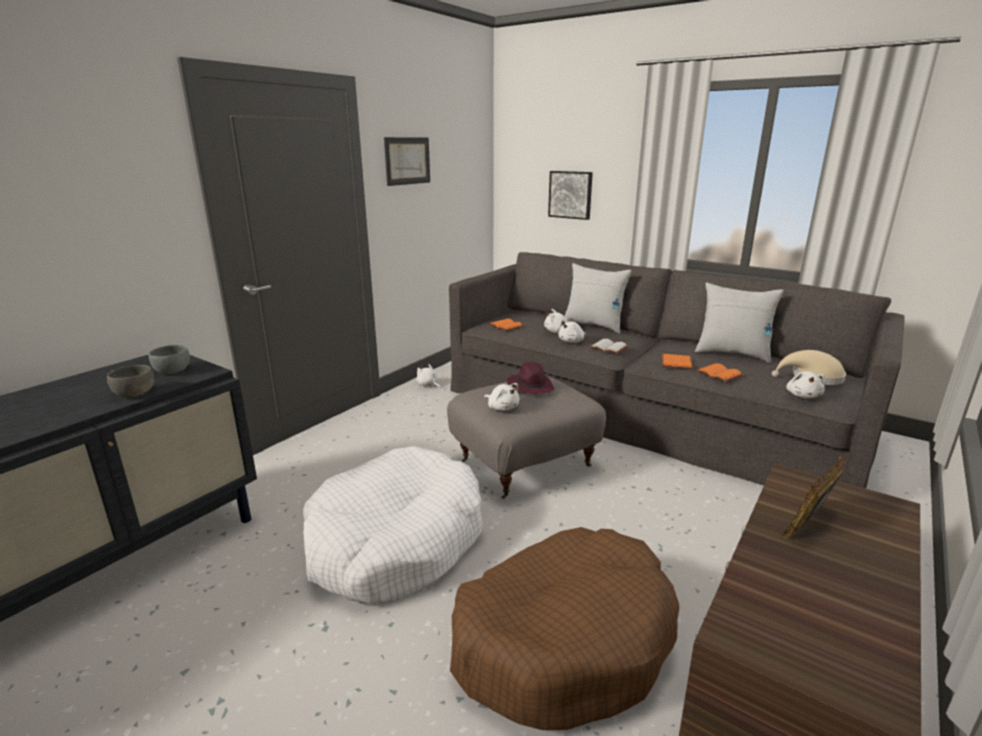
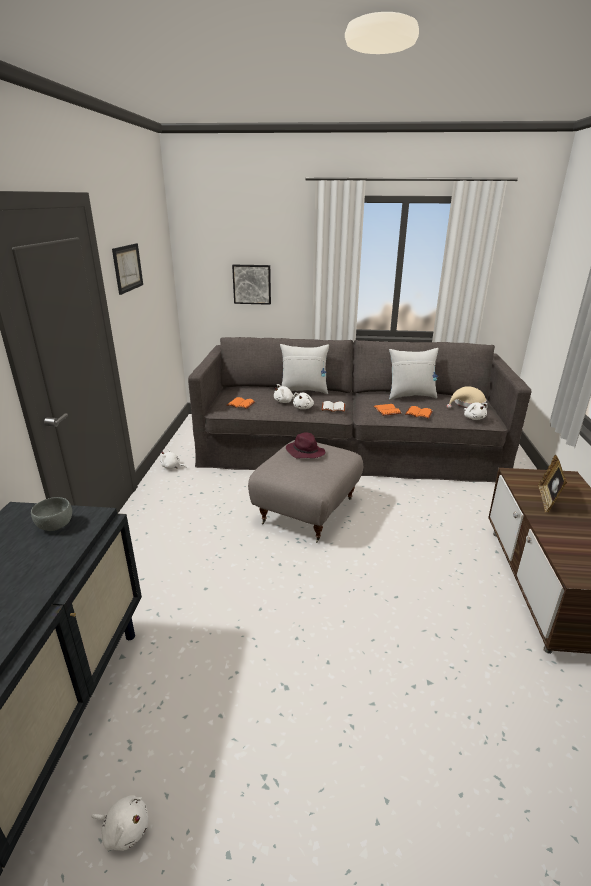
camera: 30 degrees left, 5 degrees up
grey bowl [107,365,154,397] -> none
white dog bed [303,446,483,604] -> none
brown dog bed [450,527,679,730] -> none
white plush toy [484,383,520,411] -> white plush toy moved to [91,795,148,851]

